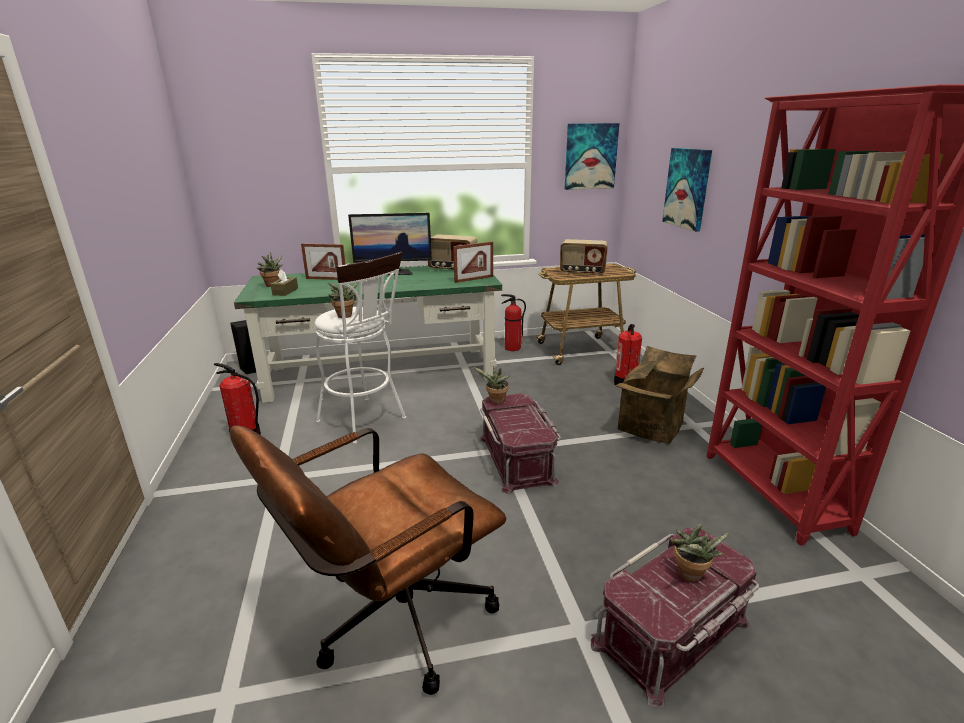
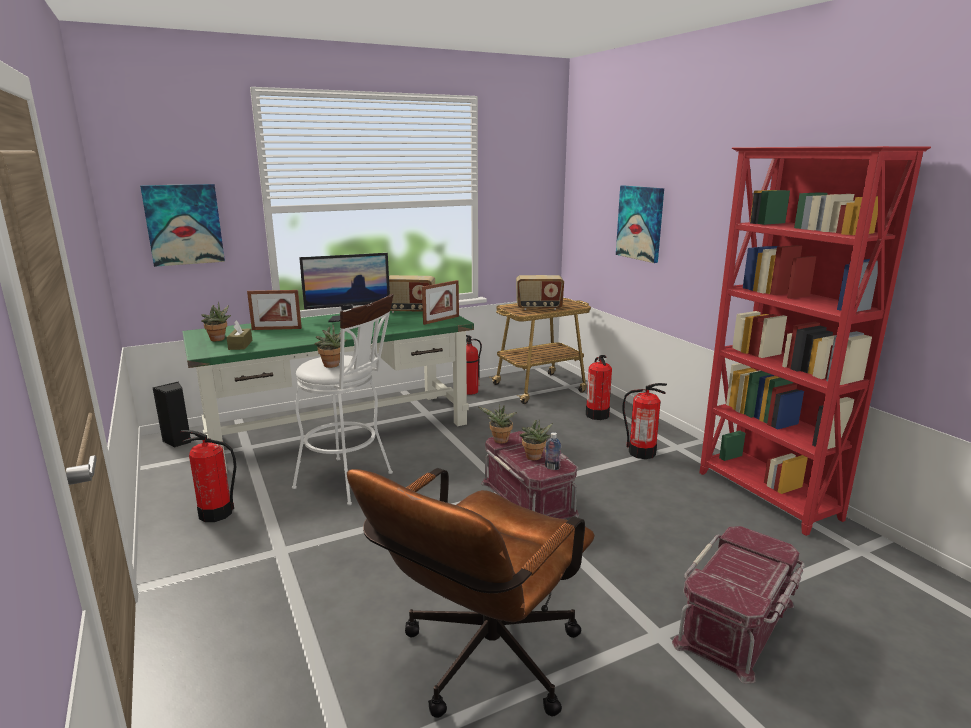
camera: 15 degrees left, 5 degrees down
picture [565,123,619,190] -> picture moved to [140,184,225,267]
cardboard box [616,346,704,444] -> fire extinguisher [622,383,667,459]
potted plant [671,524,729,582] -> potted plant moved to [519,420,553,460]
none -> bottle [545,432,561,470]

